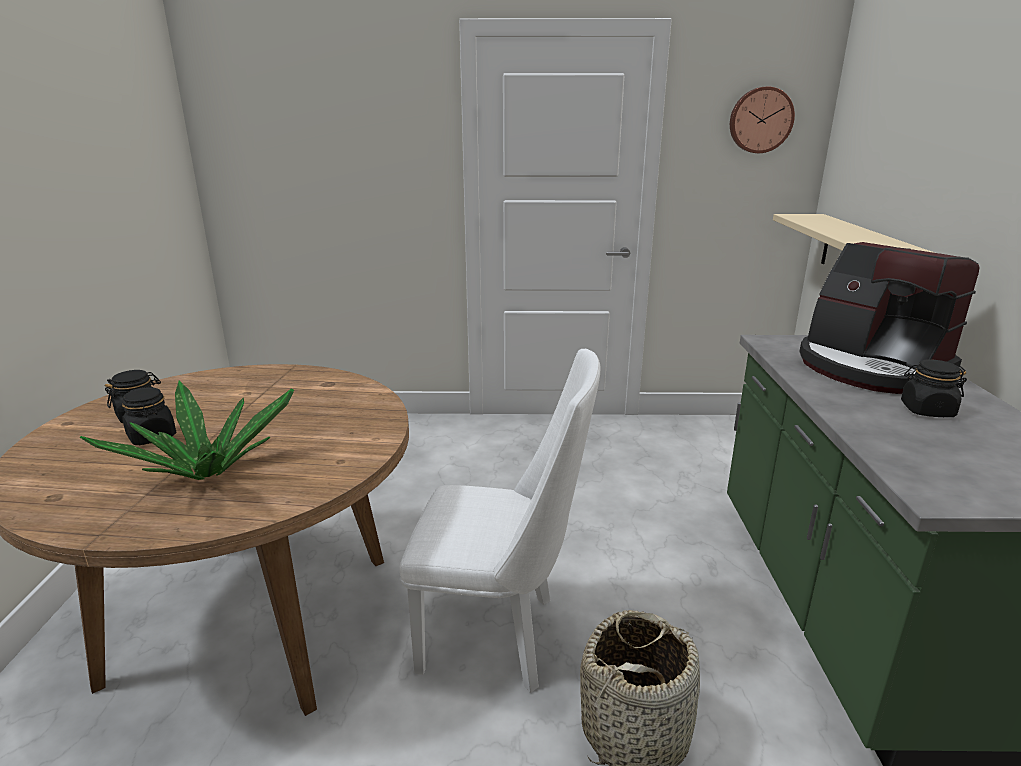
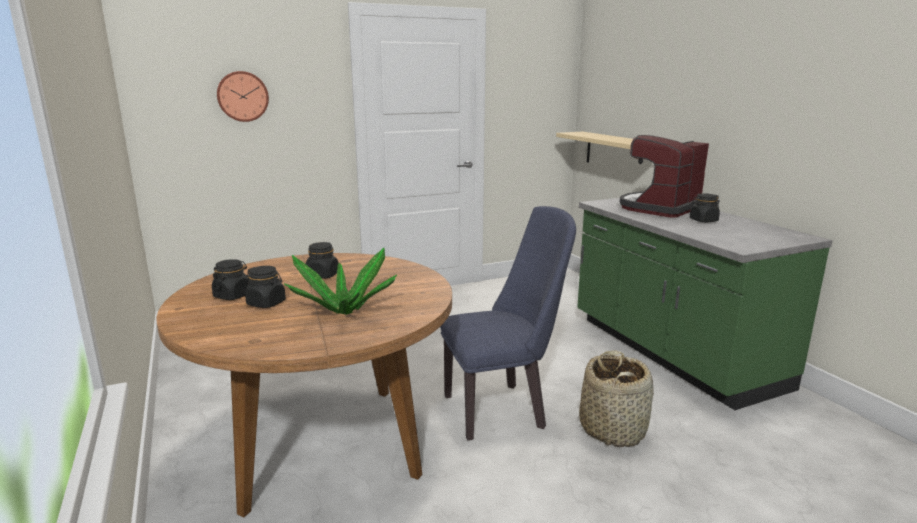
camera: 25 degrees left, 5 degrees down
white chair [400,349,600,693] -> blue chair [440,206,576,440]
wall clock [730,87,795,153] -> wall clock moved to [217,71,269,122]
coffee machine [799,242,979,394] -> coffee machine turned 105 degrees clockwise [620,135,709,218]
none -> black jar [306,242,338,279]

